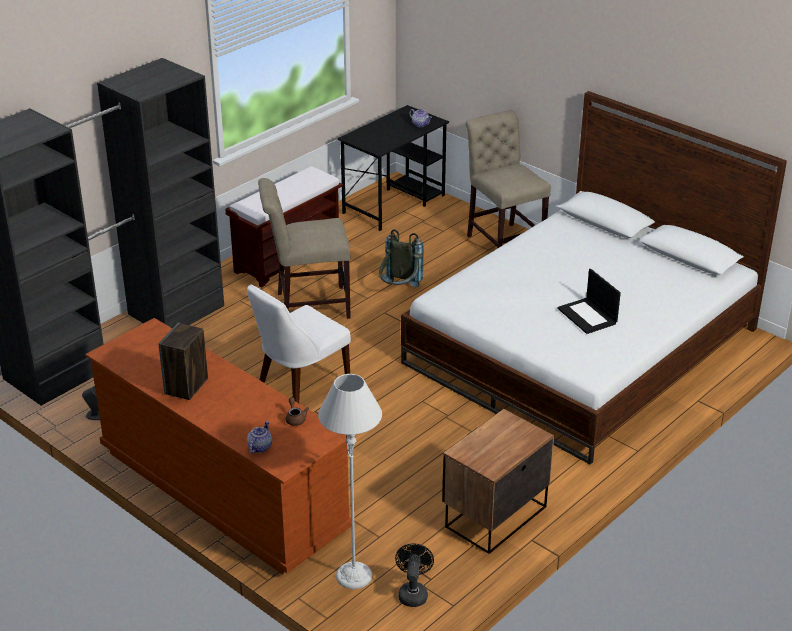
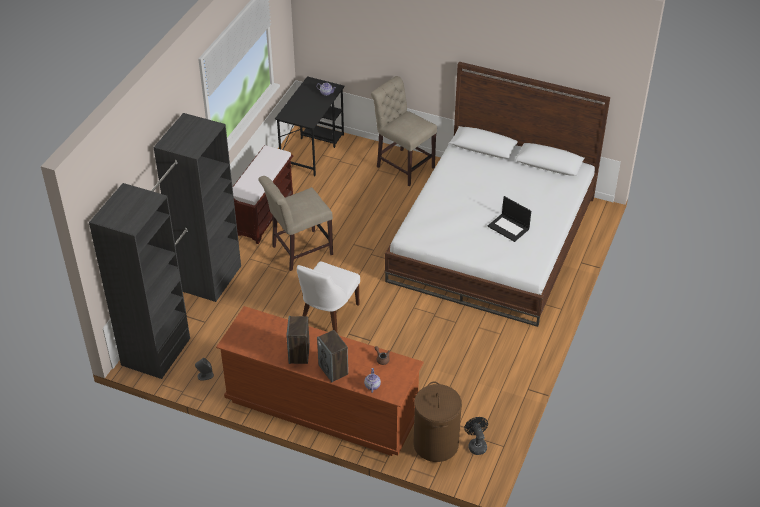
camera: 20 degrees left, 10 degrees up
grey floor lamp [318,374,382,589] -> brown laundry basket [414,382,462,462]
grey backpack [379,229,424,287] -> none
nightstand [442,409,554,554] -> none
none -> speaker [317,330,348,382]

